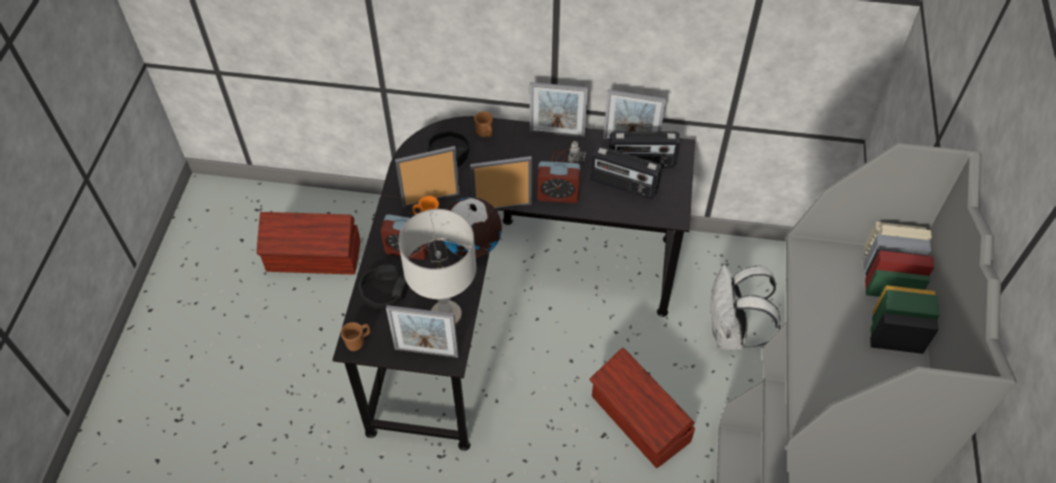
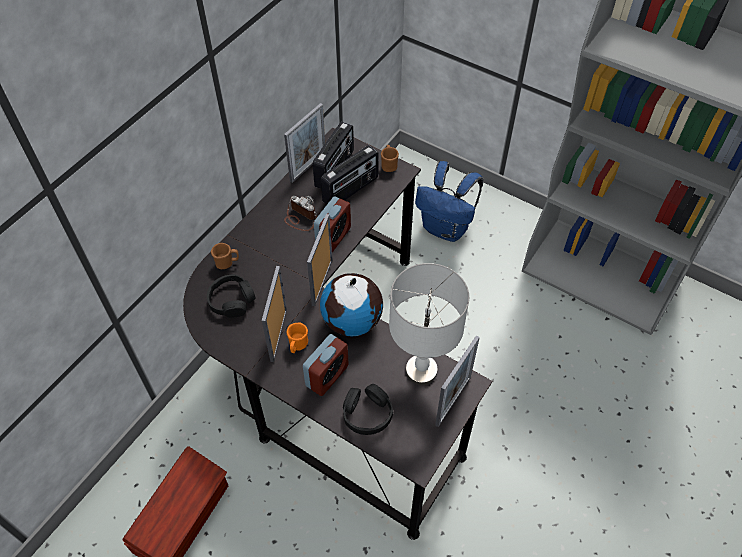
camera: 65 degrees left, 0 degrees up
brown mug [341,322,370,351] -> brown mug moved to [381,145,399,172]
picture frame [530,82,588,137] -> none
brown storage box [589,347,695,468] -> none
white backpack [709,265,781,350] -> blue backpack [415,161,483,242]

